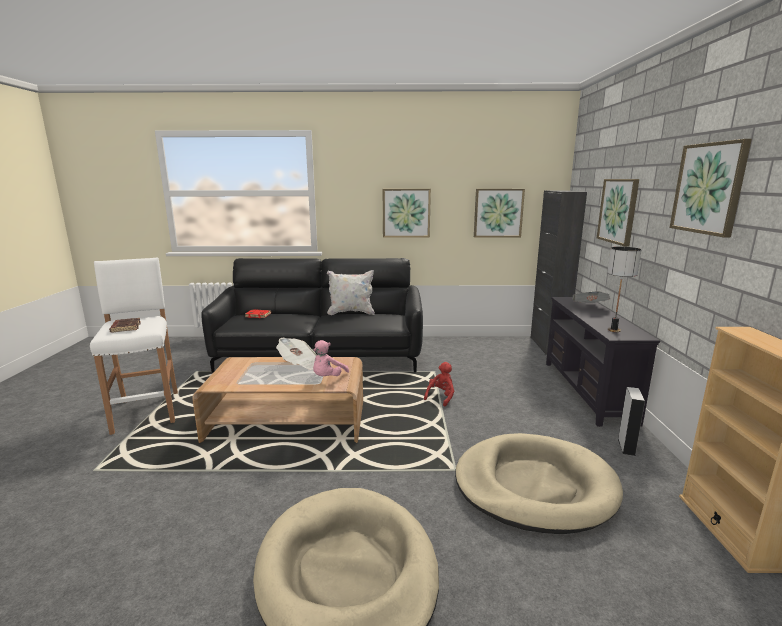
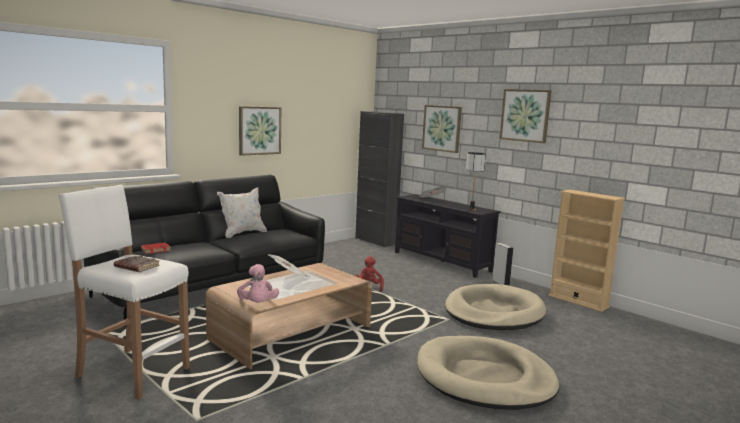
camera: 45 degrees left, 5 degrees down
pink plush toy [313,340,349,376] -> pink plush toy moved to [237,264,279,303]
picture [474,189,525,238] -> none

